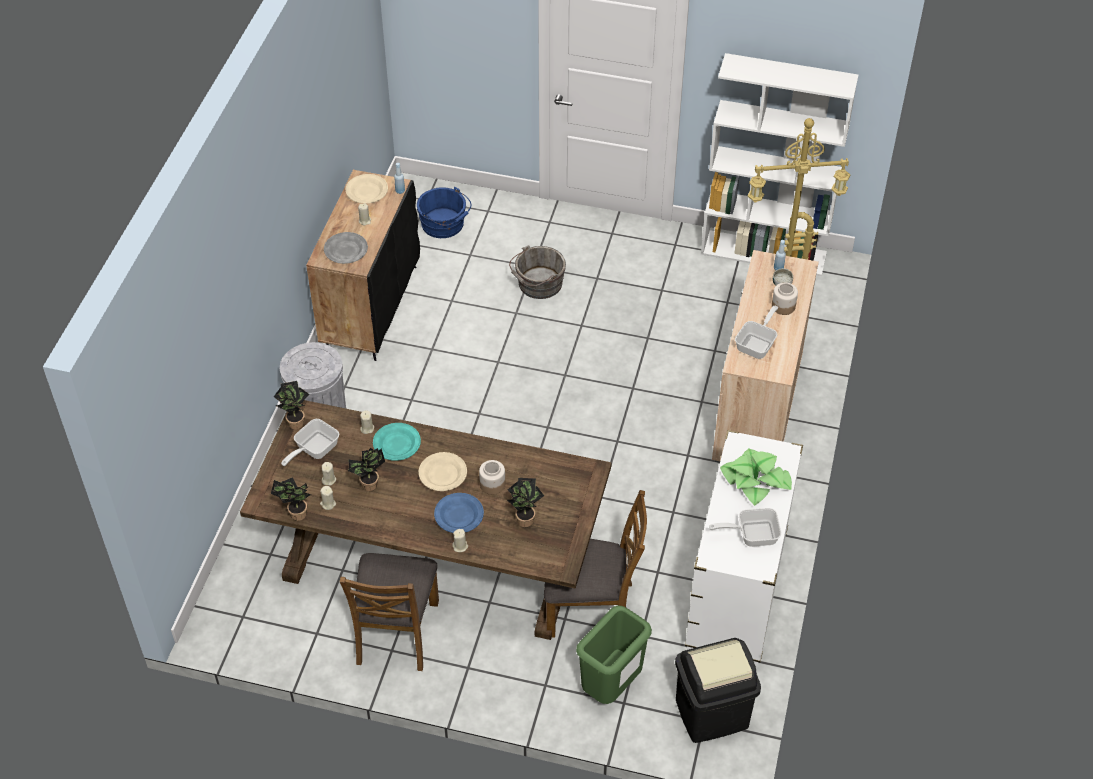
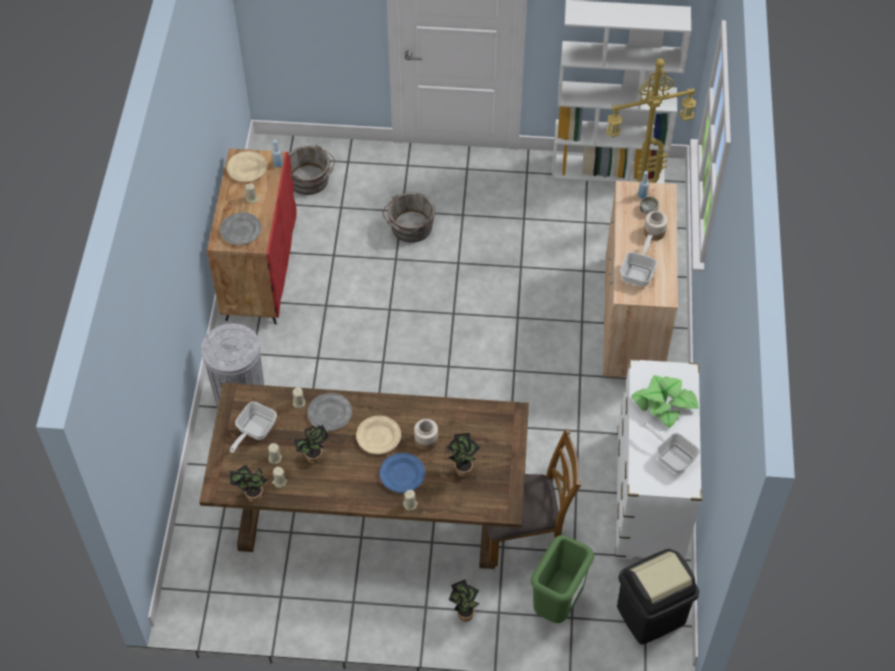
camera: 10 degrees left, 5 degrees up
potted plant [274,381,309,429] -> potted plant moved to [449,579,480,622]
black cabinet [306,170,420,361] -> red cabinet [207,148,297,325]
brown chair [340,553,439,671] -> none
turquoise plate [373,423,421,461] -> grey plate [307,393,352,431]
blue bucket [417,187,471,238] -> grey bucket [289,145,335,195]
frying pan [709,508,781,547] -> frying pan turned 60 degrees clockwise [642,422,700,474]

